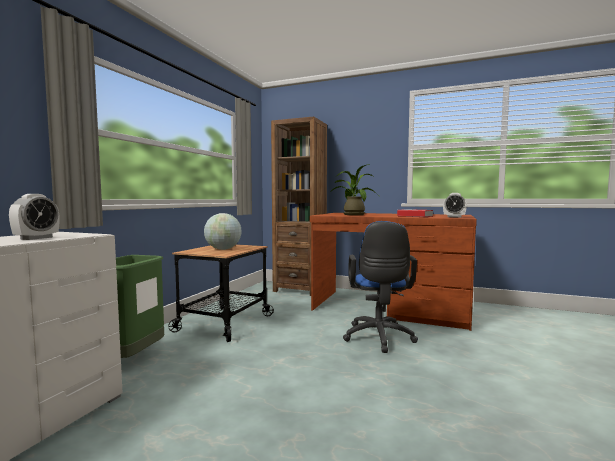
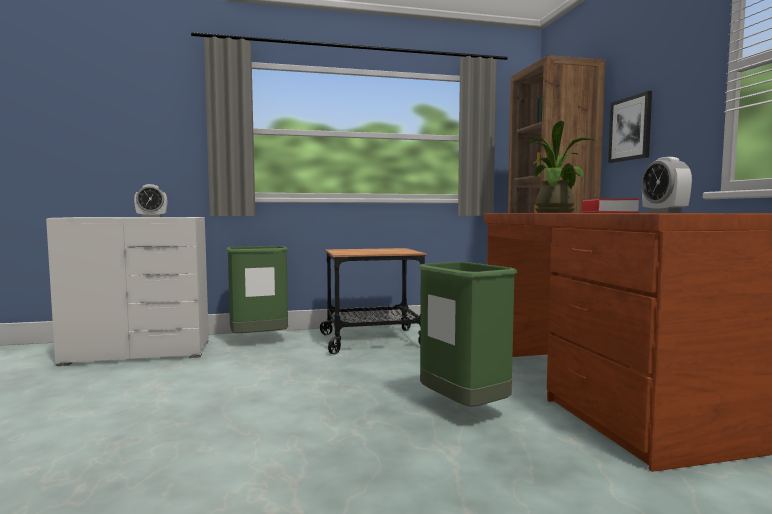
camera: 55 degrees right, 0 degrees up
globe [204,213,242,250] -> none
blue office chair [343,221,418,353] -> green trash can [418,262,517,407]
none -> picture [608,91,652,163]

